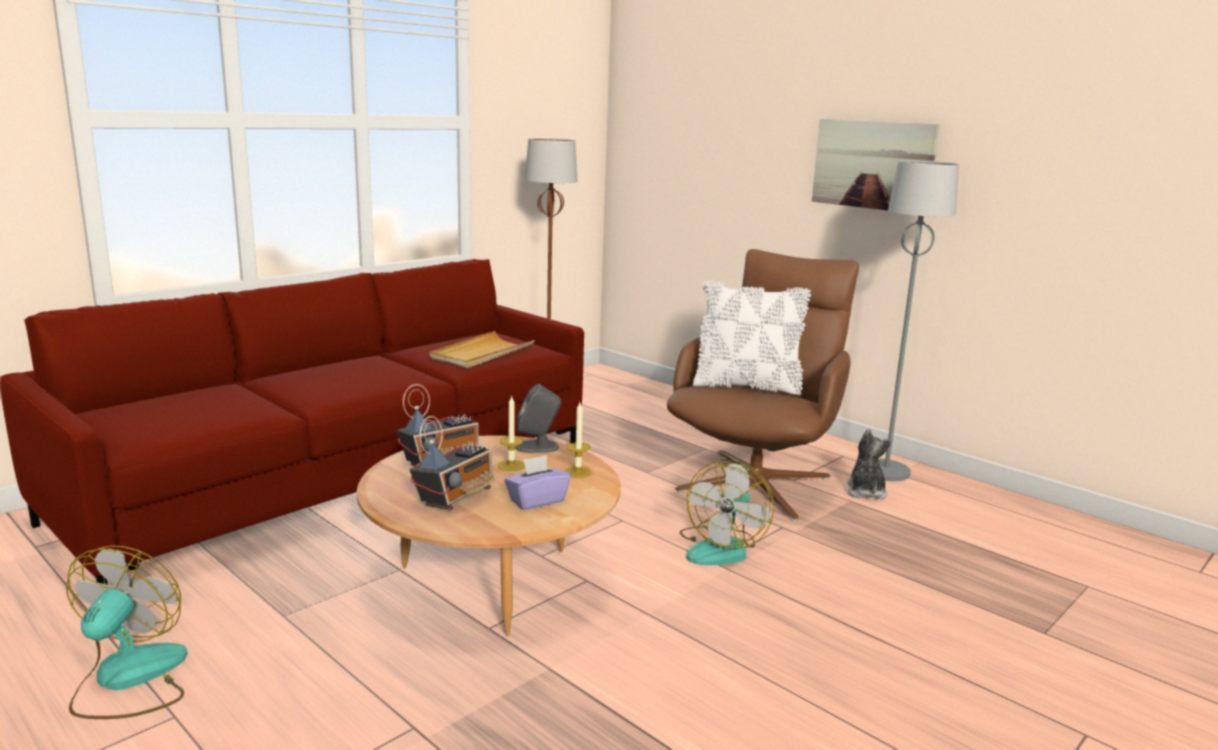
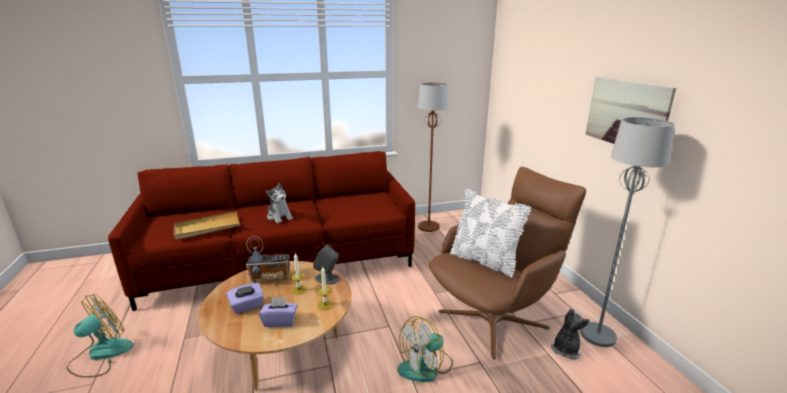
camera: 30 degrees right, 5 degrees up
radio [410,416,495,510] -> purple tissue box [226,283,264,314]
beige tray [430,331,535,368] -> beige tray moved to [174,211,240,239]
none -> plush toy [266,183,293,223]

